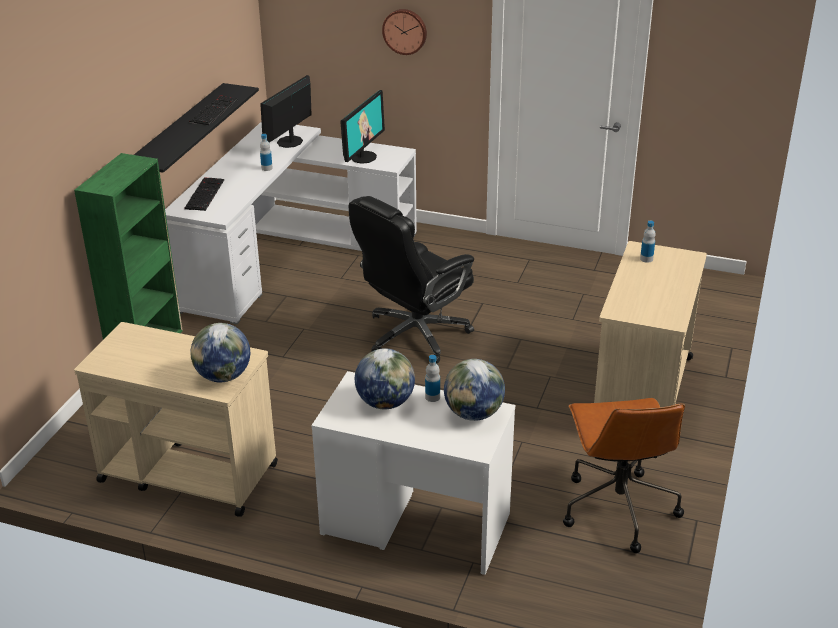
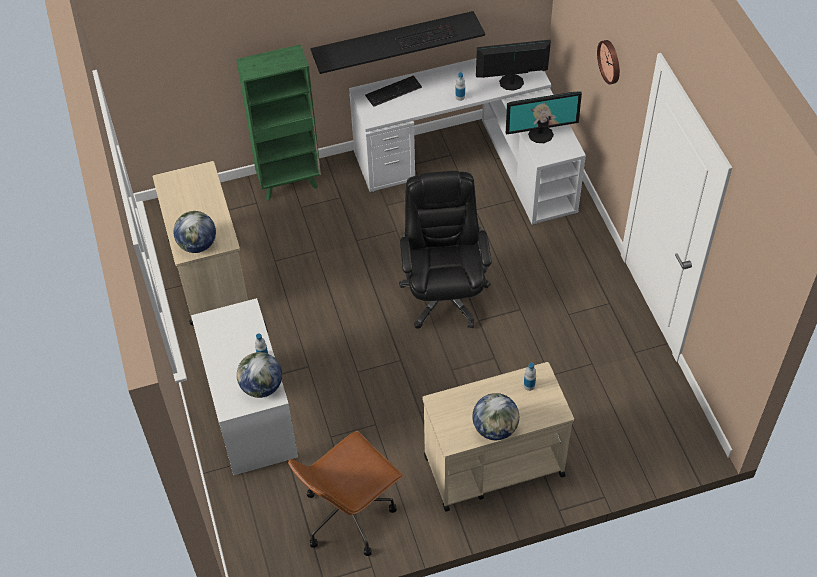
camera: 55 degrees right, 20 degrees up
black office chair [349,196,474,363] -> black office chair turned 75 degrees clockwise [399,171,492,329]
globe [355,348,415,409] -> globe moved to [472,393,519,440]

